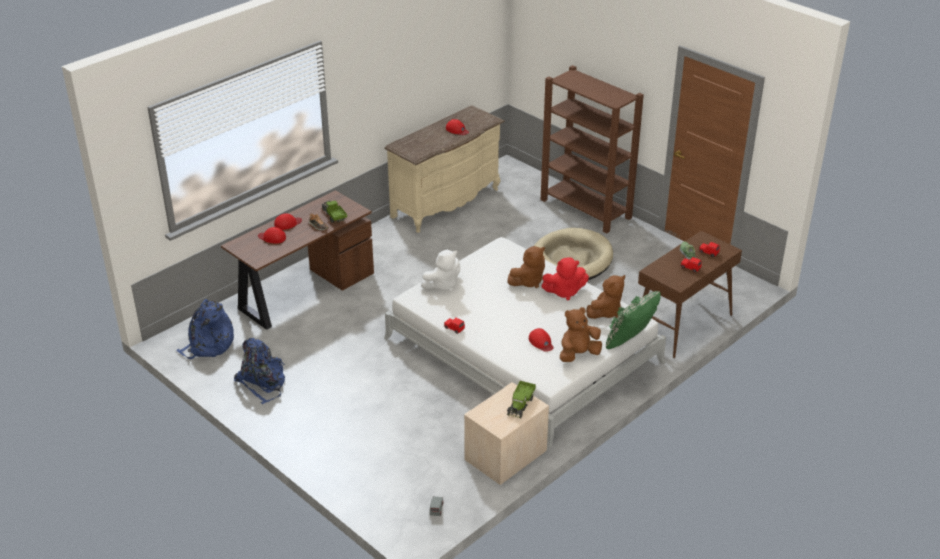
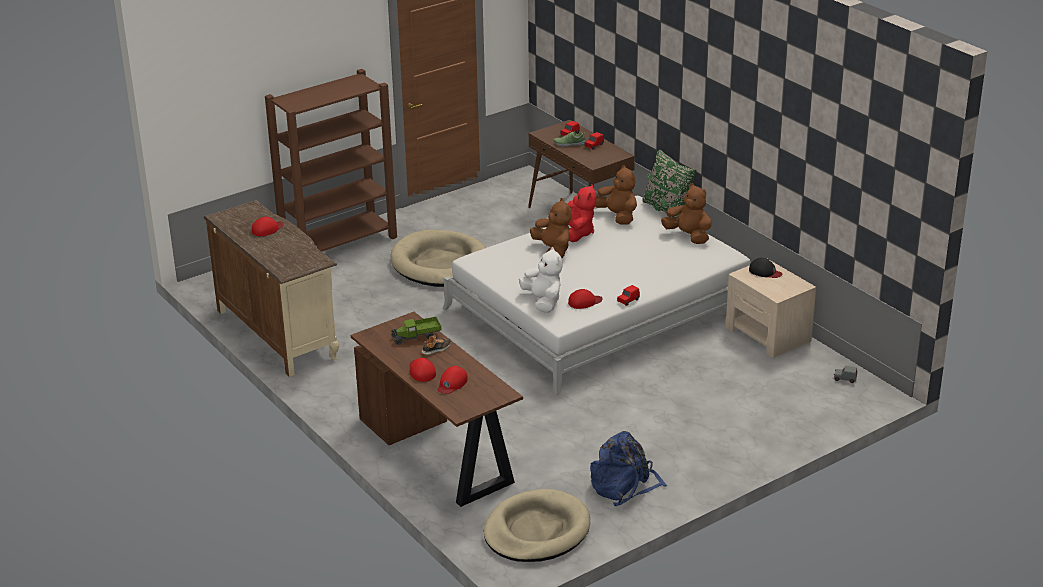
camera: 80 degrees left, 5 degrees down
blue backpack [176,299,234,359] -> beige dog bed [484,489,590,562]
toy truck [507,381,536,418] -> black cap [749,258,783,278]
red cap [529,328,553,352] -> red cap moved to [568,289,602,309]
brown plush toy [560,307,602,362] -> brown plush toy turned 150 degrees clockwise [661,183,712,244]

